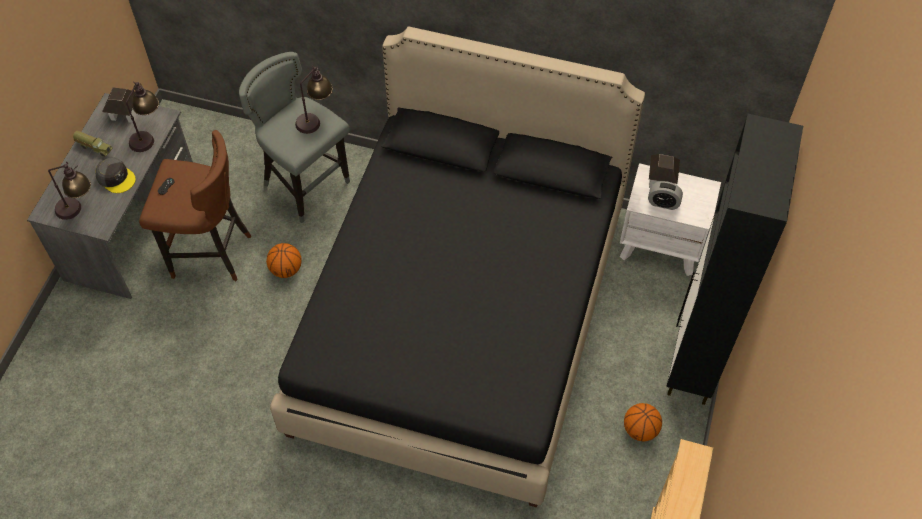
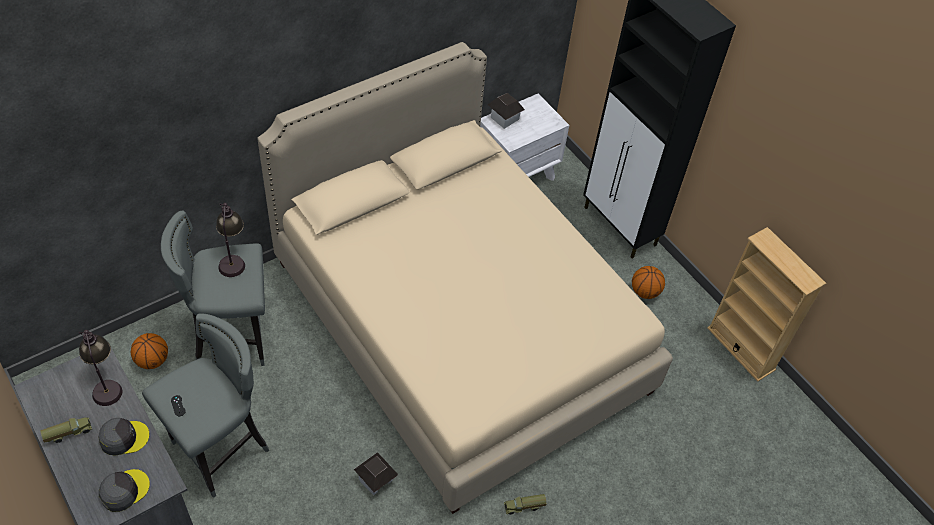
camera: 55 degrees left, 5 degrees down
table lamp [48,162,91,220] -> grey cap [99,469,150,512]
toy house [102,88,137,123] -> toy house moved to [354,452,398,495]
brown stool [139,130,251,281] -> grey stool [142,314,269,498]
basketball [266,243,302,278] -> basketball moved to [131,333,168,369]
black bed [270,26,645,507] -> beige bed [257,42,673,514]
alarm clock [648,181,683,210] -> none
none -> toy truck [504,494,547,515]

